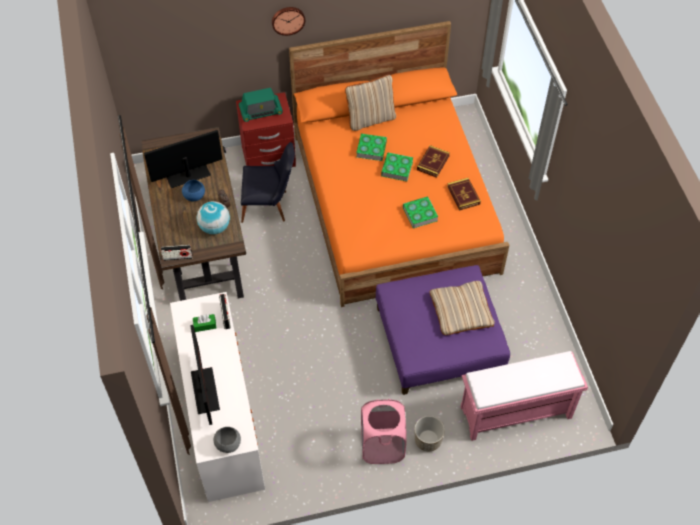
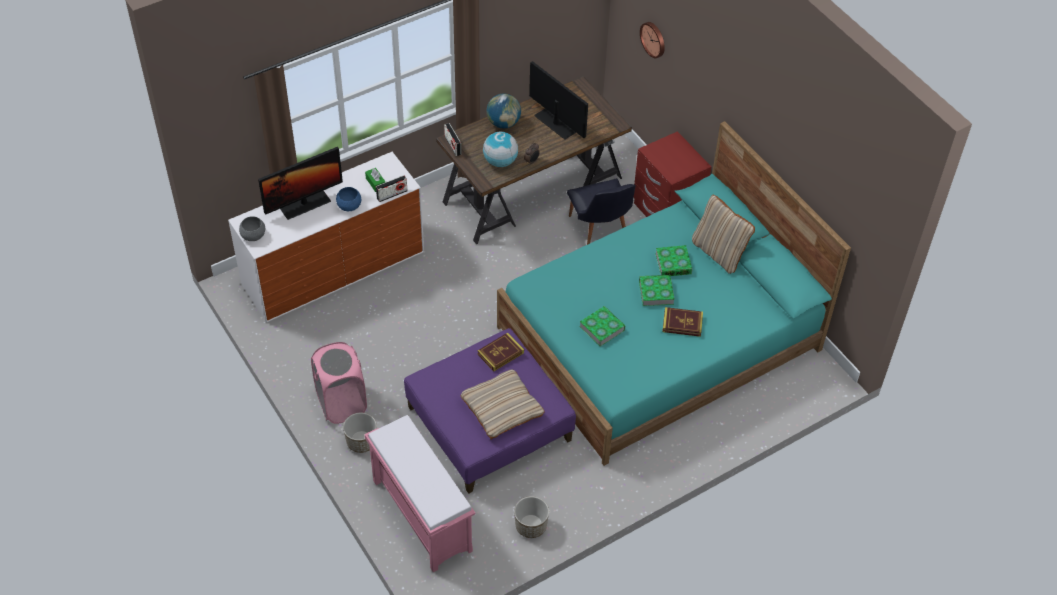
camera: 70 degrees right, 5 degrees down
blue bowl [182,180,205,201] -> blue bowl moved to [336,187,361,211]
radio [238,88,283,122] -> none
wall clock [272,7,305,36] -> wall clock moved to [640,22,665,58]
orange bed [289,21,509,307] -> turquoise bed [497,121,851,466]
book [447,178,481,211] -> book moved to [477,333,524,372]
none -> globe [487,93,521,128]
none -> planter [514,496,549,538]

